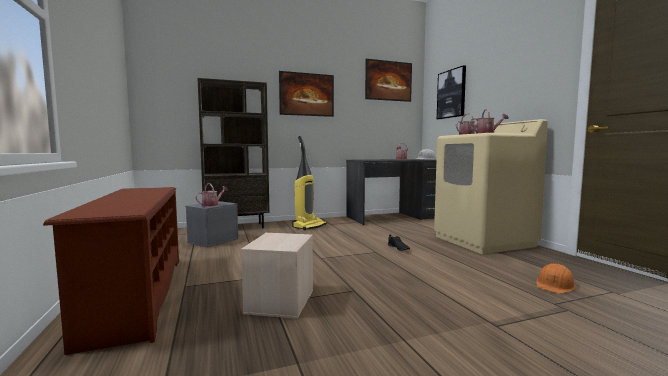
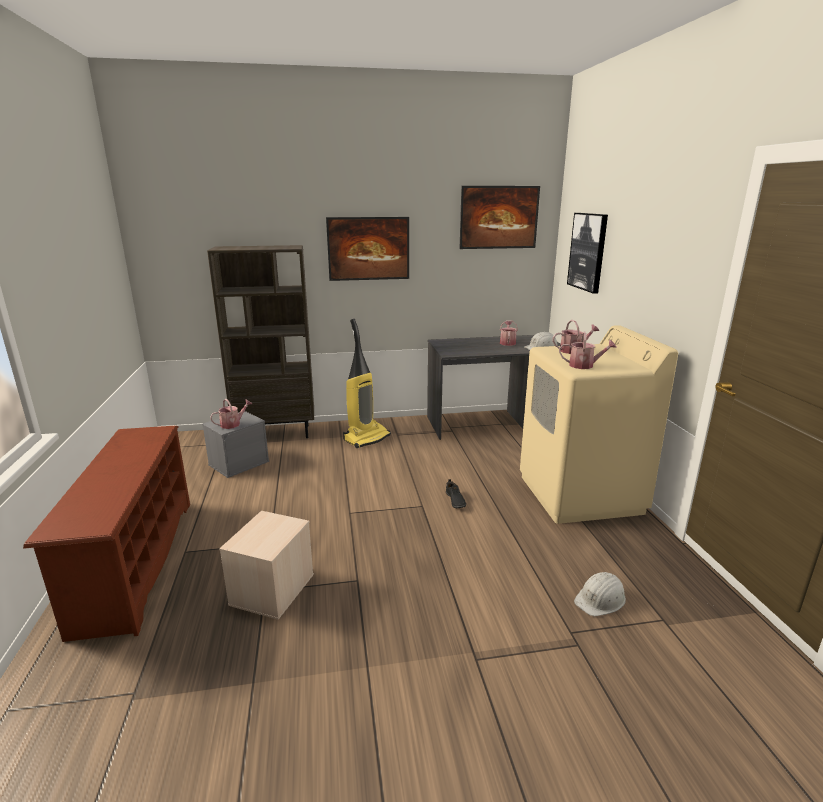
camera: 10 degrees right, 15 degrees up
orange hard hat [536,263,576,294] -> white hard hat [574,572,626,616]

